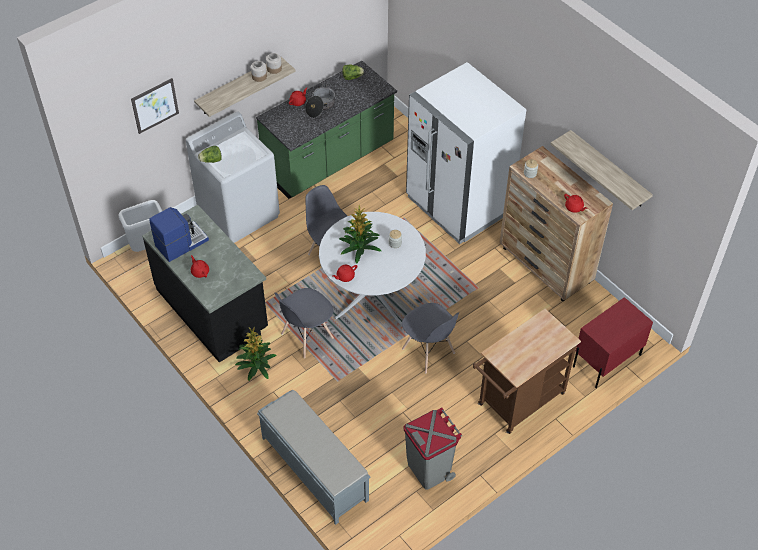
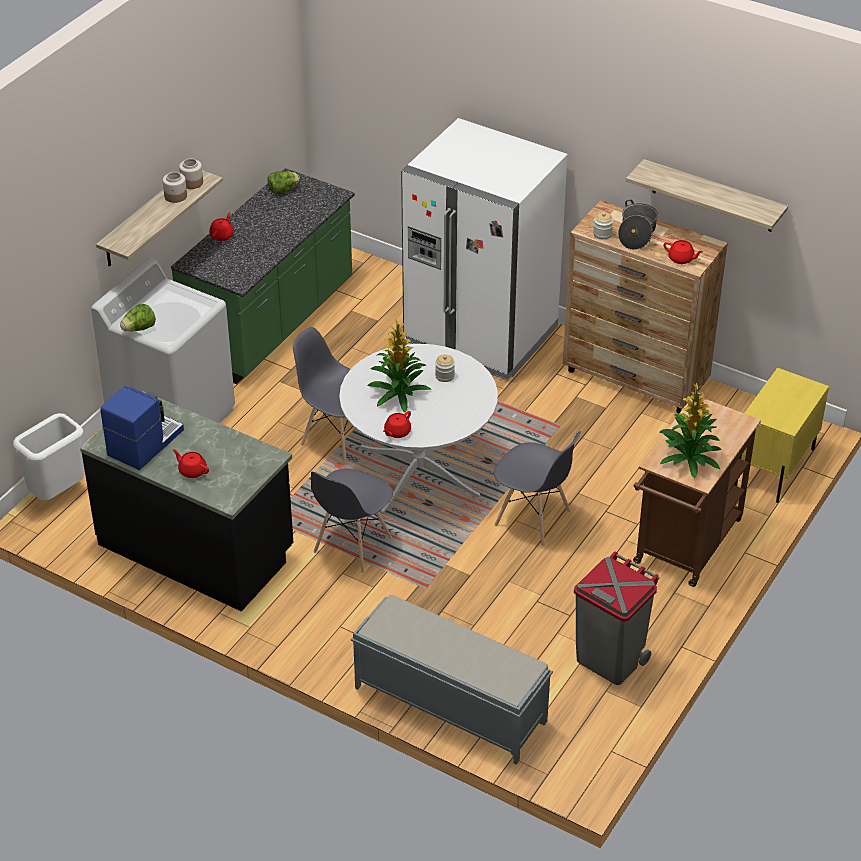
camera: 20 degrees left, 10 degrees down
picture [131,78,179,134] -> none
potted plant [235,327,276,381] -> potted plant moved to [659,383,722,479]
cooking pot [305,84,335,118] -> cooking pot moved to [618,200,658,250]
red nightstand [573,297,653,388] -> yellow nightstand [734,368,829,503]

